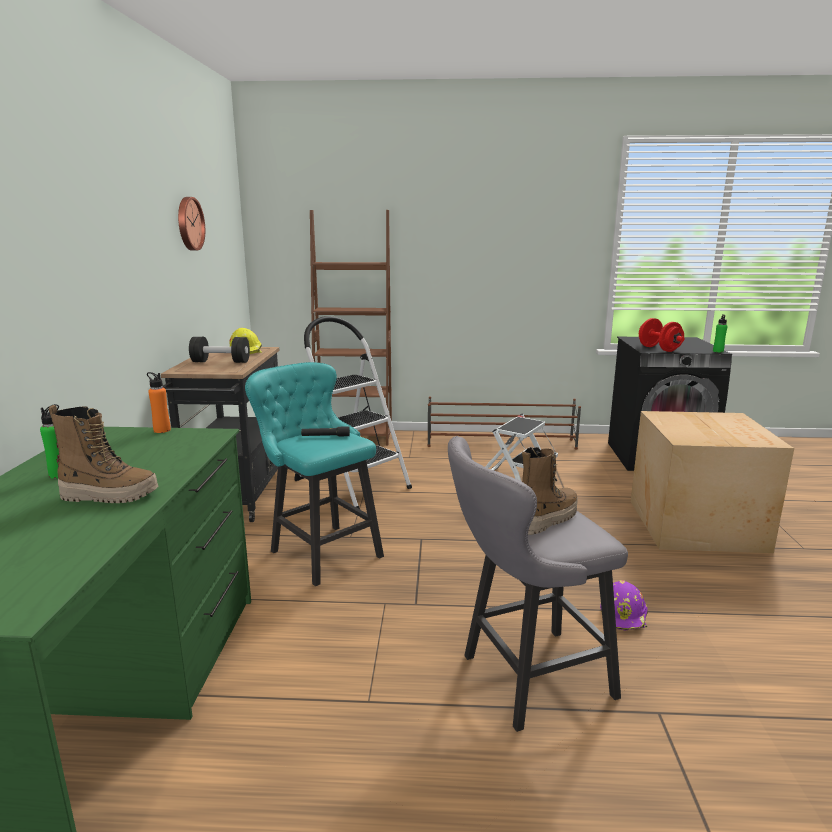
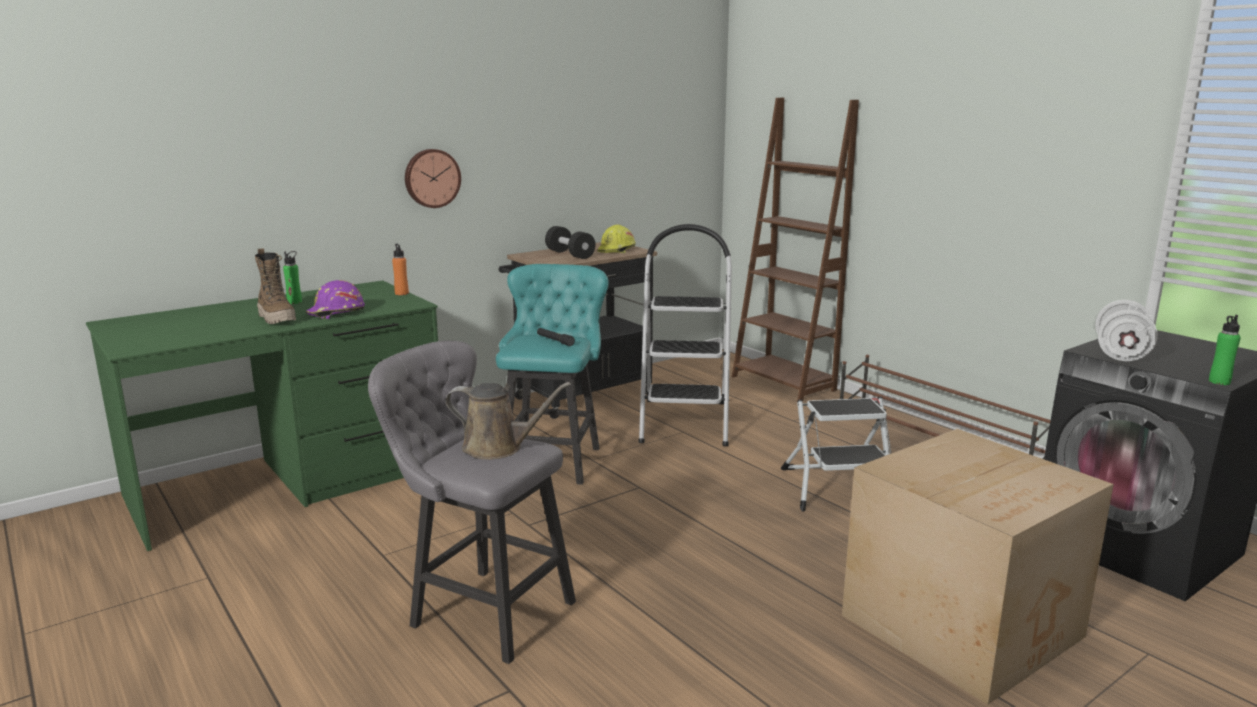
camera: 50 degrees right, 0 degrees up
wall clock [178,197,205,251] -> wall clock moved to [405,149,461,208]
boot [522,447,578,535] -> brown watering can [445,382,571,460]
purple hard hat [600,580,648,630] -> purple hard hat moved to [306,280,365,319]
red dumbbell [639,318,685,352] -> white dumbbell [1095,300,1158,361]

